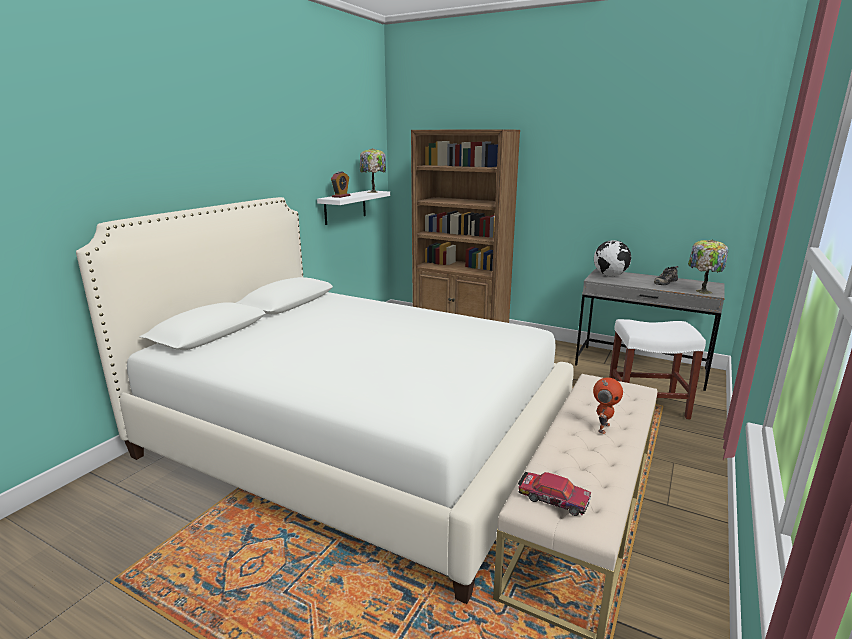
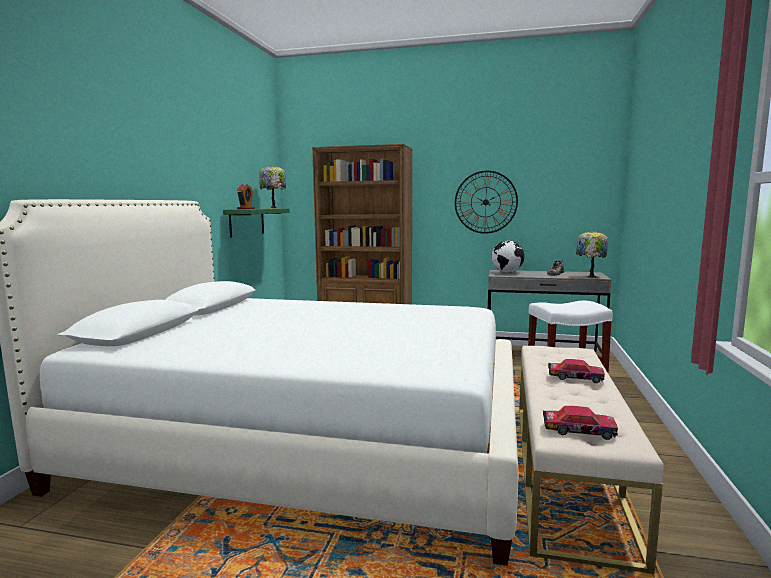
camera: 15 degrees left, 10 degrees down
white shelf [317,190,390,225] -> green shelf [223,208,290,238]
toy robot [593,377,623,434] -> toy car [548,359,605,383]
none -> wall clock [455,170,518,234]

